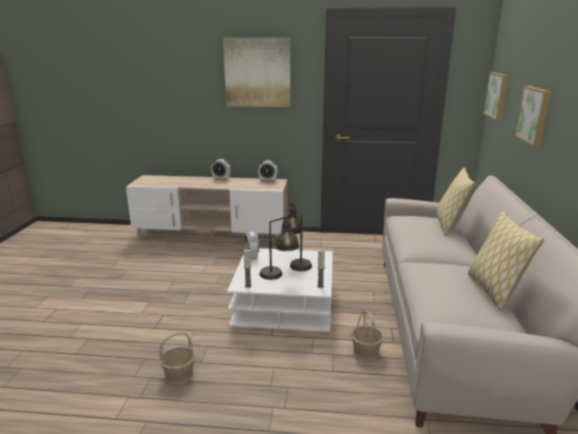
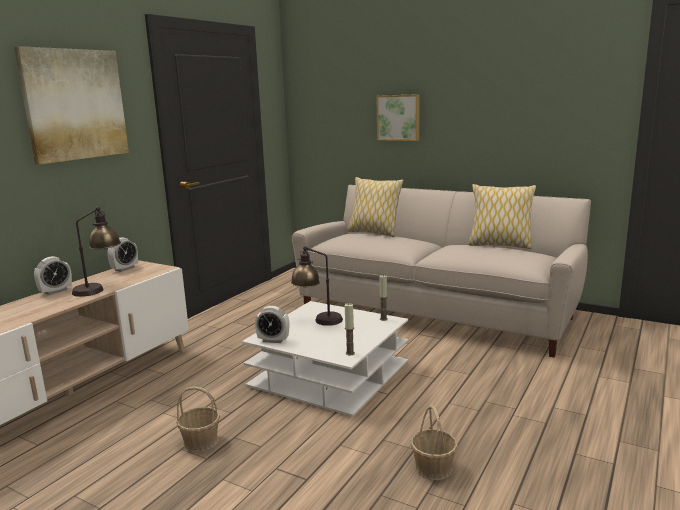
camera: 65 degrees left, 5 degrees down
table lamp [259,215,299,280] -> table lamp moved to [72,206,121,297]
basket [351,310,384,361] -> basket moved to [176,386,220,452]
picture [483,73,508,120] -> none

